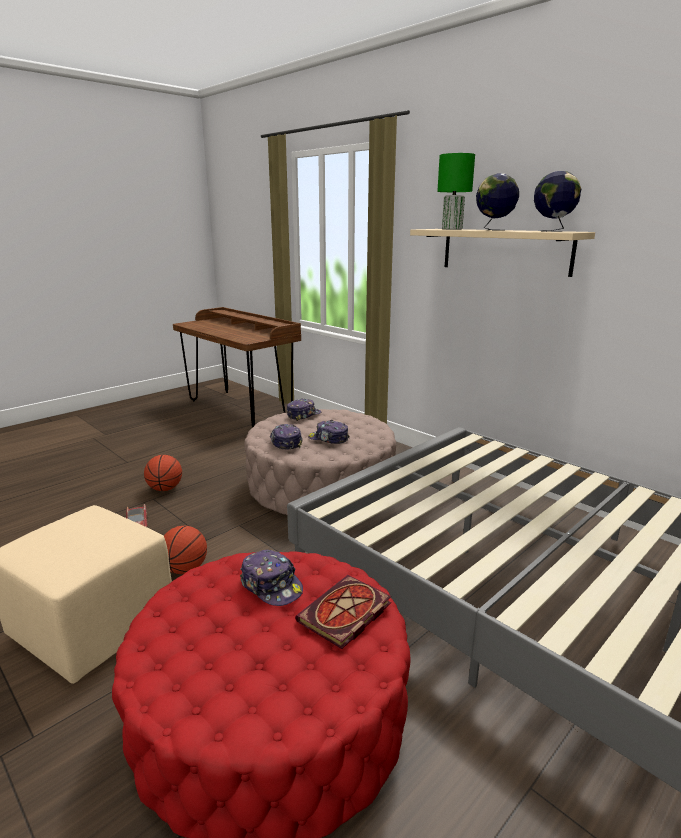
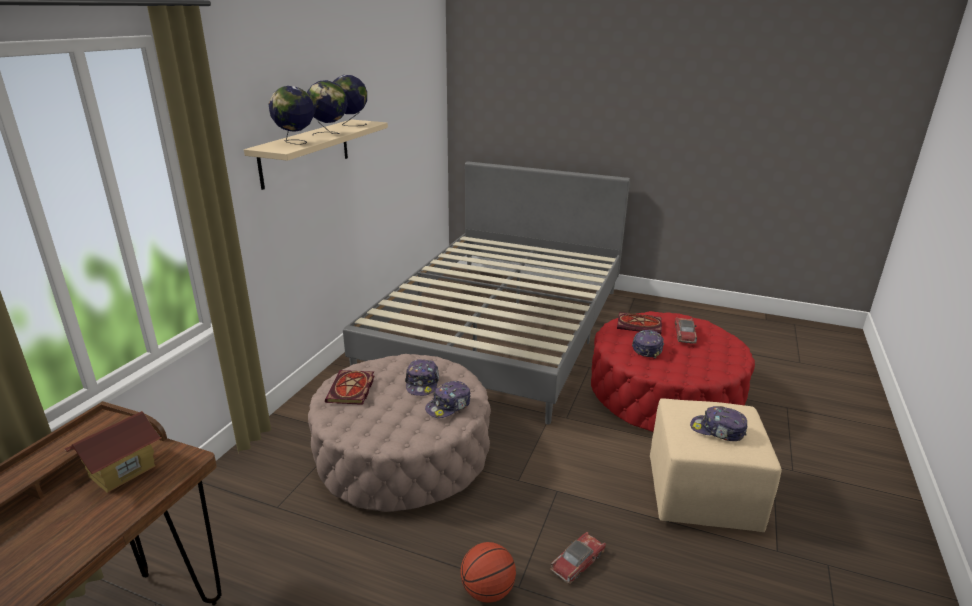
camera: 115 degrees left, 5 degrees up
basketball [164,526,207,574] -> none
cap [287,399,321,421] -> cap moved to [690,406,747,441]
green table lamp [437,153,475,230] -> globe [269,86,314,145]
none -> toy house [64,411,161,493]
none -> book [325,370,374,405]
none -> toy car [675,317,697,344]

